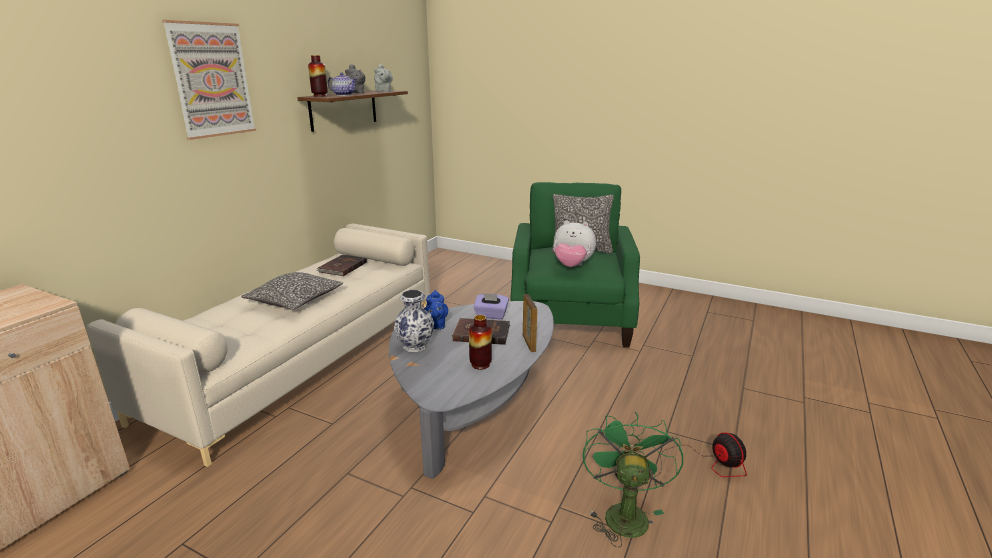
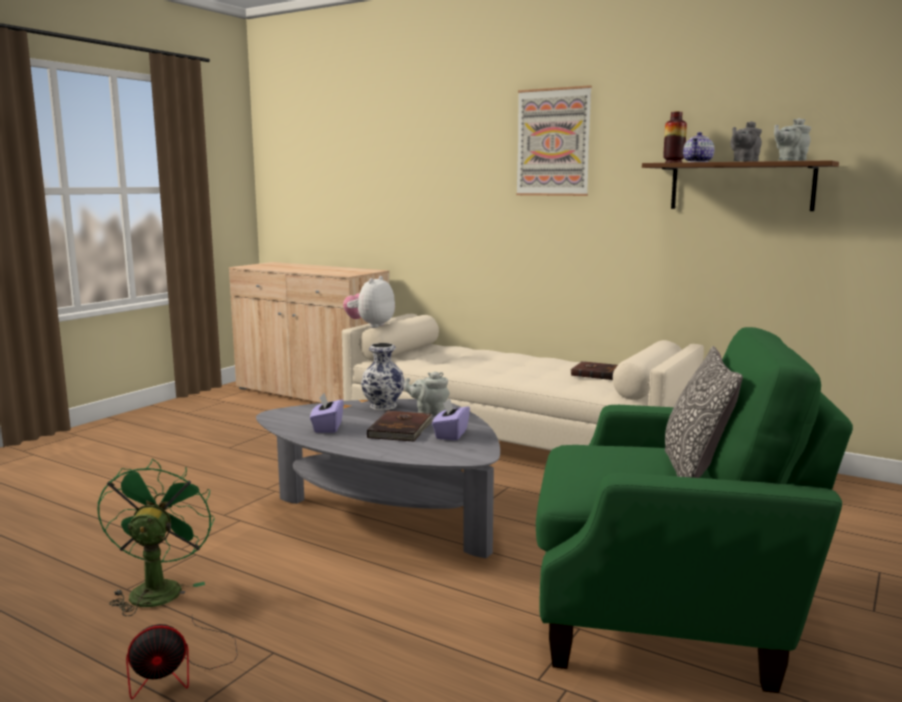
camera: 95 degrees right, 10 degrees down
pillow [241,272,343,310] -> none
blue teapot [424,290,448,330] -> grey teapot [403,372,450,416]
vase [469,315,492,370] -> purple tissue box [310,393,344,433]
picture frame [523,294,537,352] -> none
plush toy [554,221,596,267] -> plush toy moved to [343,276,395,328]
green fan [582,412,683,548] -> green fan turned 105 degrees counterclockwise [97,459,214,616]

